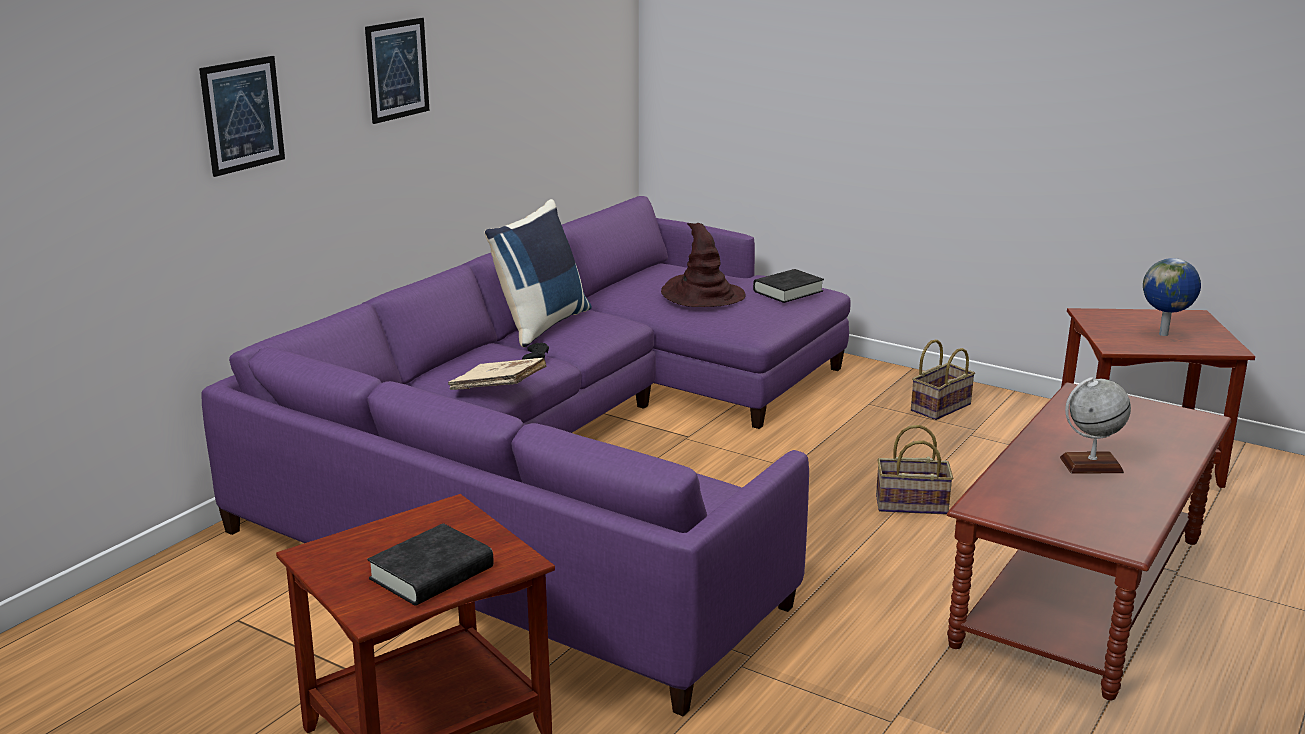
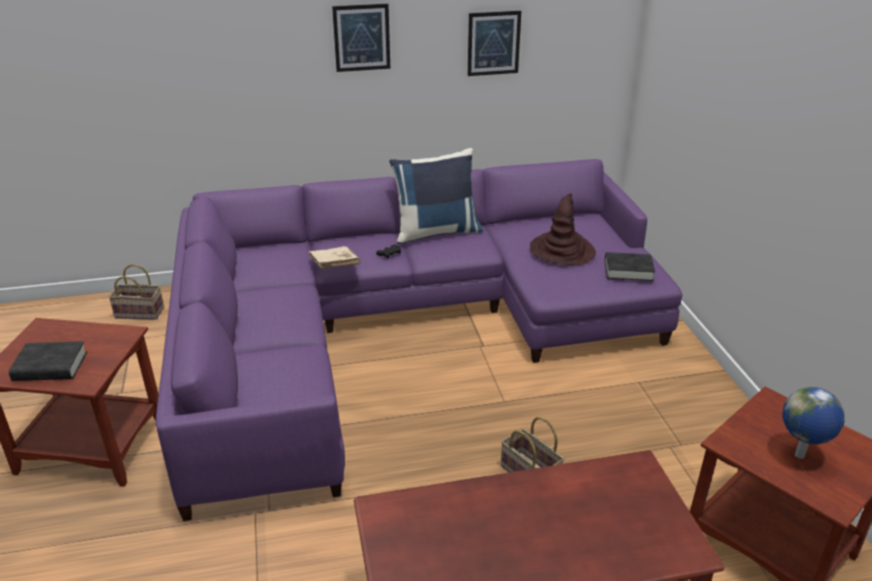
camera: 45 degrees right, 10 degrees up
picture [199,56,285,177] -> picture moved to [468,11,521,76]
basket [911,339,975,420] -> basket moved to [108,264,164,320]
globe [1060,377,1131,474] -> none

